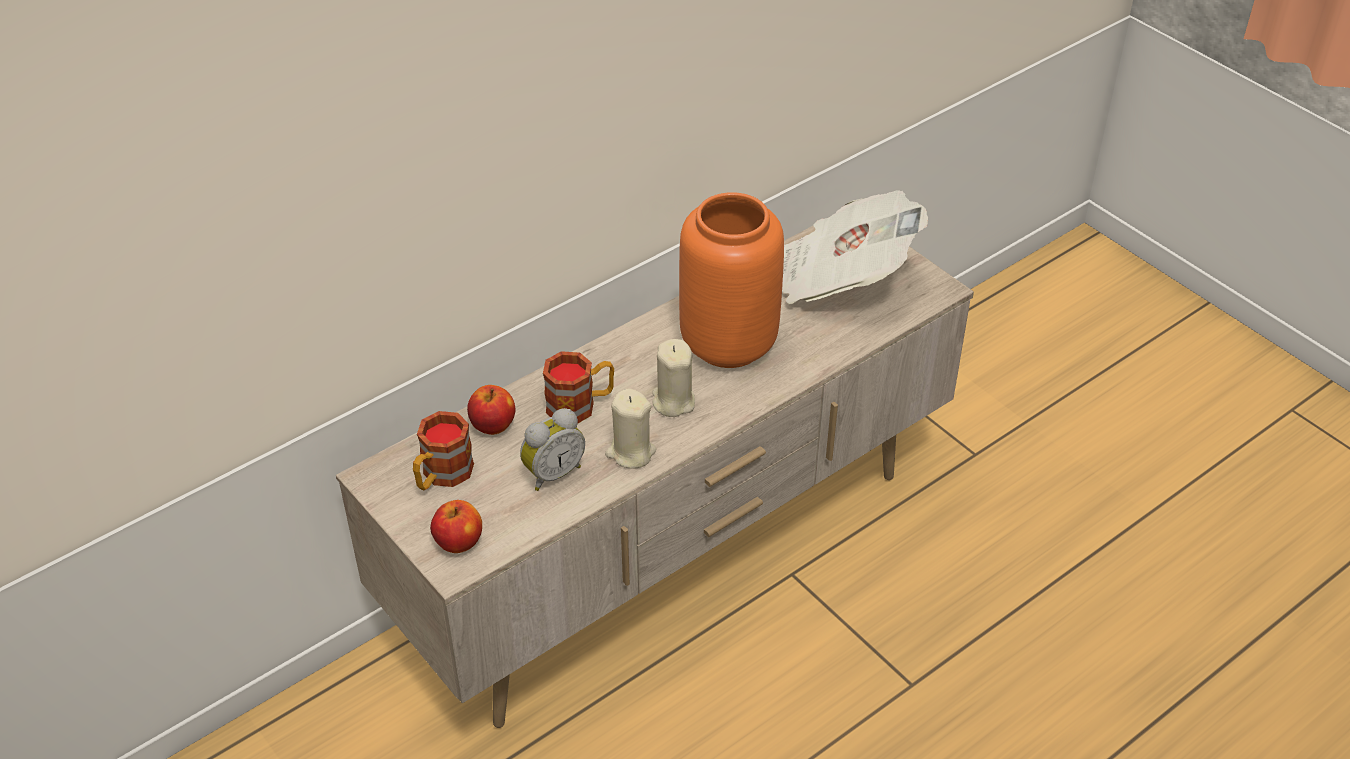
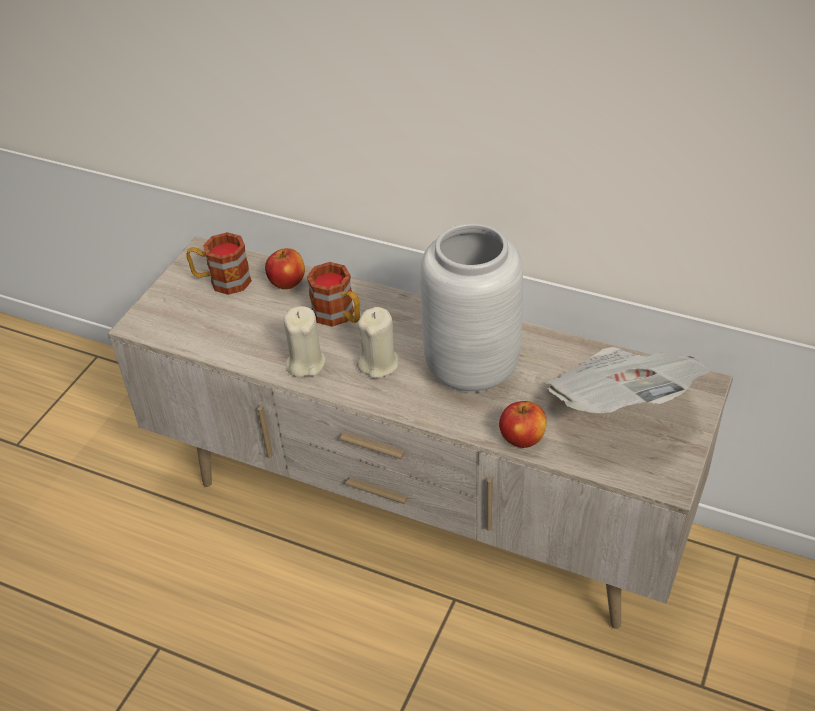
camera: 65 degrees right, 0 degrees up
apple [430,500,482,553] -> apple moved to [499,401,547,448]
alarm clock [520,408,585,491] -> none
orange vase [679,192,784,368] -> grey vase [420,223,523,393]

